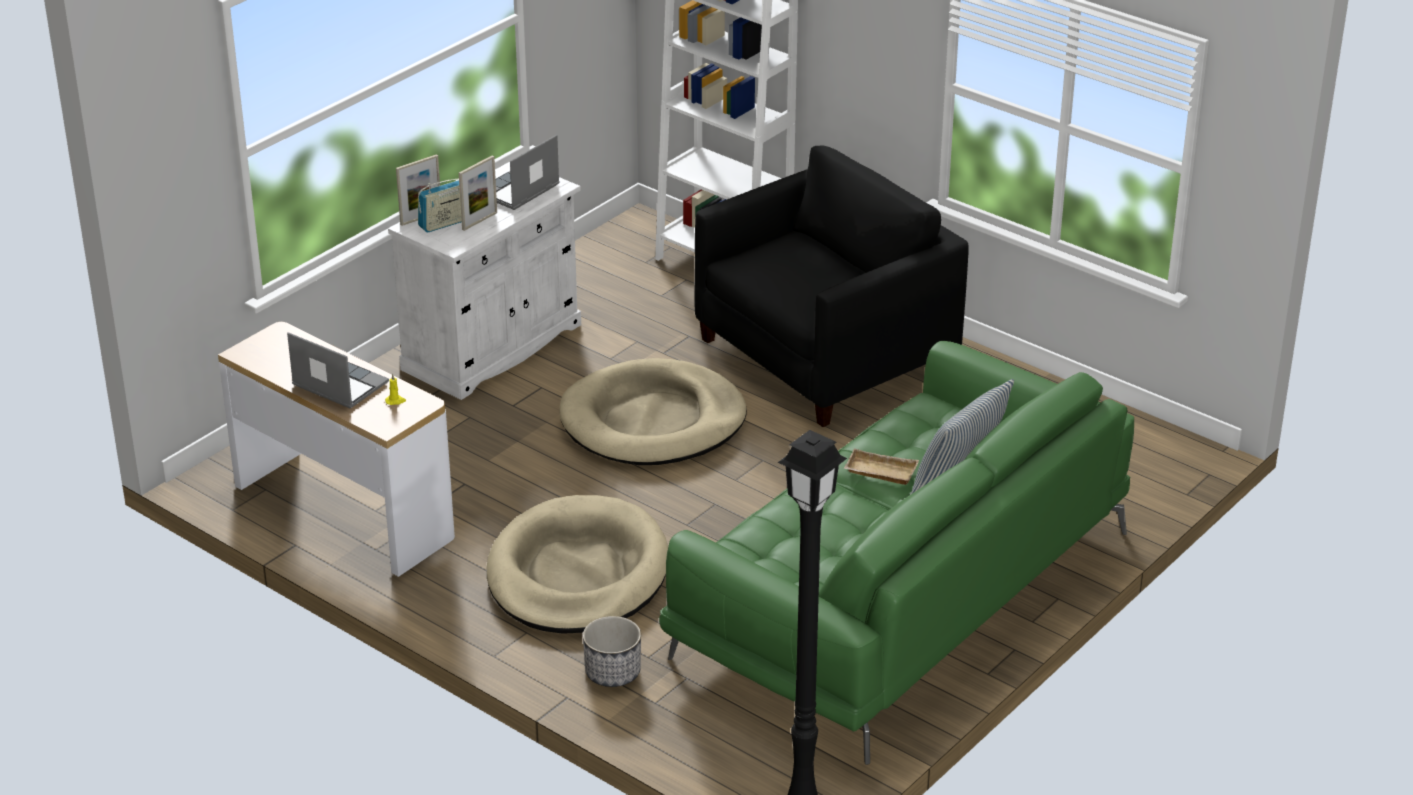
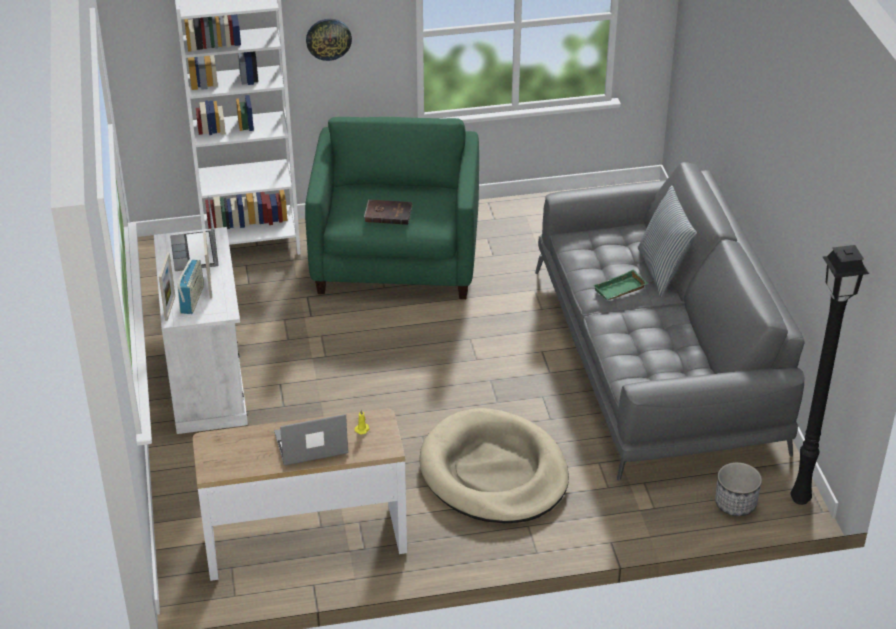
camera: 50 degrees left, 5 degrees up
beige dog bed [559,358,747,465] -> none
planter [583,616,641,687] -> planter moved to [715,462,762,516]
green sofa [659,341,1134,765] -> grey sofa [535,162,805,481]
black armchair [694,146,969,427] -> green armchair [305,117,479,299]
beige tray [844,448,919,485] -> green tray [593,269,648,300]
none -> wall clock [306,19,352,61]
none -> brown book [364,199,413,225]

